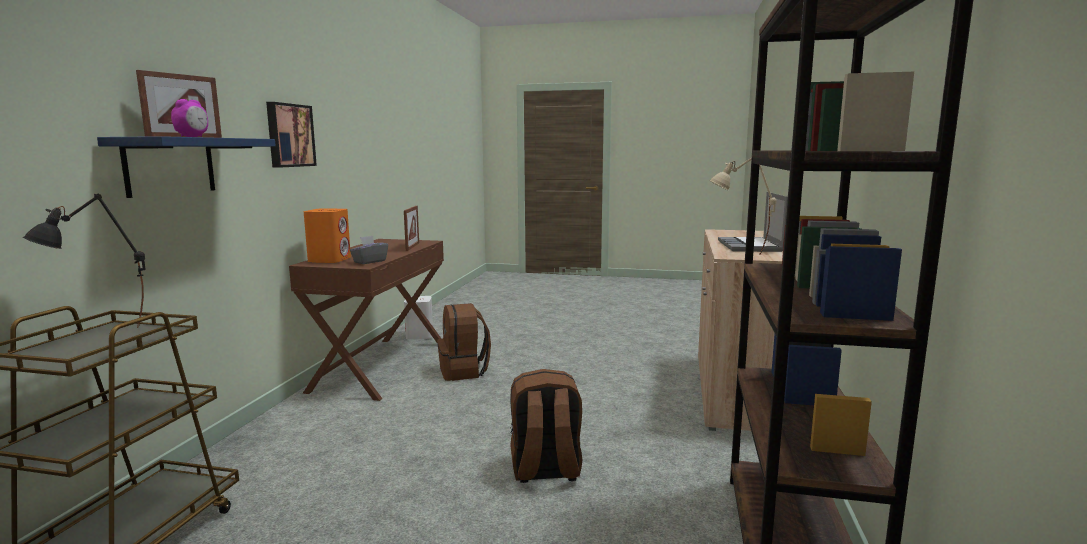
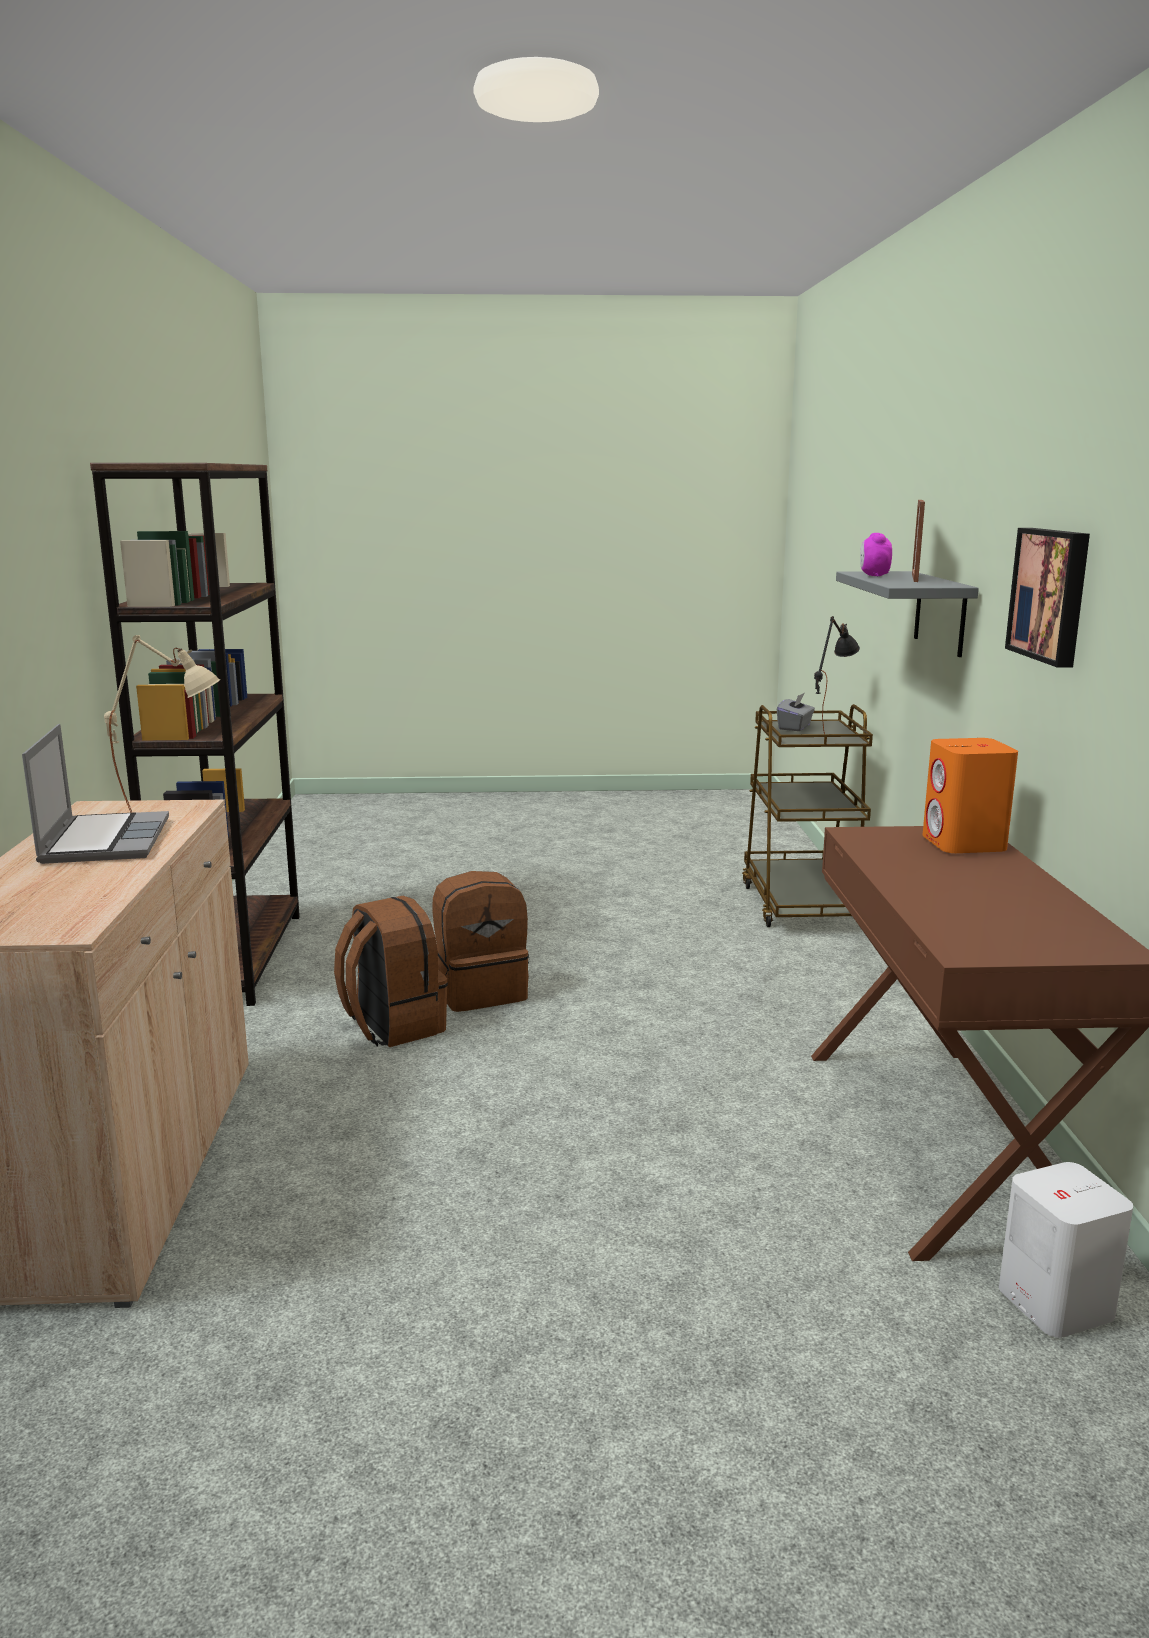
camera: 165 degrees right, 5 degrees up
blue shelf [97,136,276,198] -> grey shelf [836,571,979,657]
grey tissue box [350,235,388,264] -> grey tissue box moved to [777,693,815,731]
picture frame [404,206,419,251] -> none
brown backpack [437,303,491,381] -> brown backpack moved to [334,896,448,1047]

